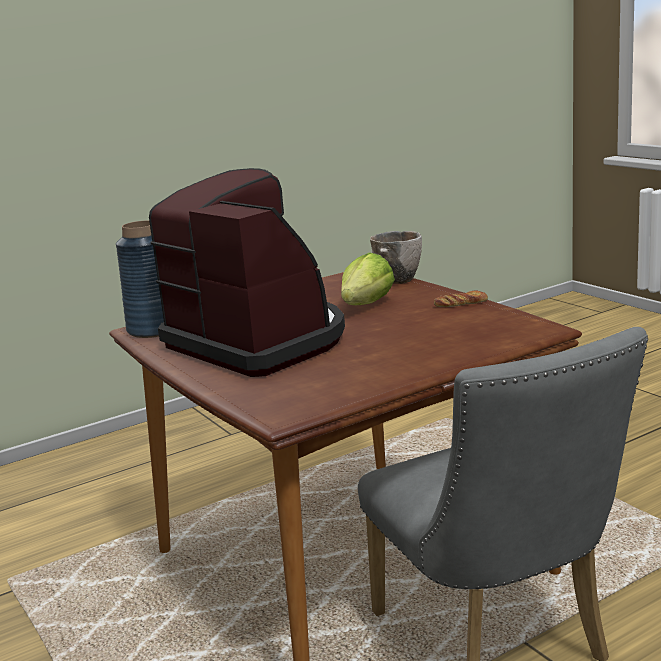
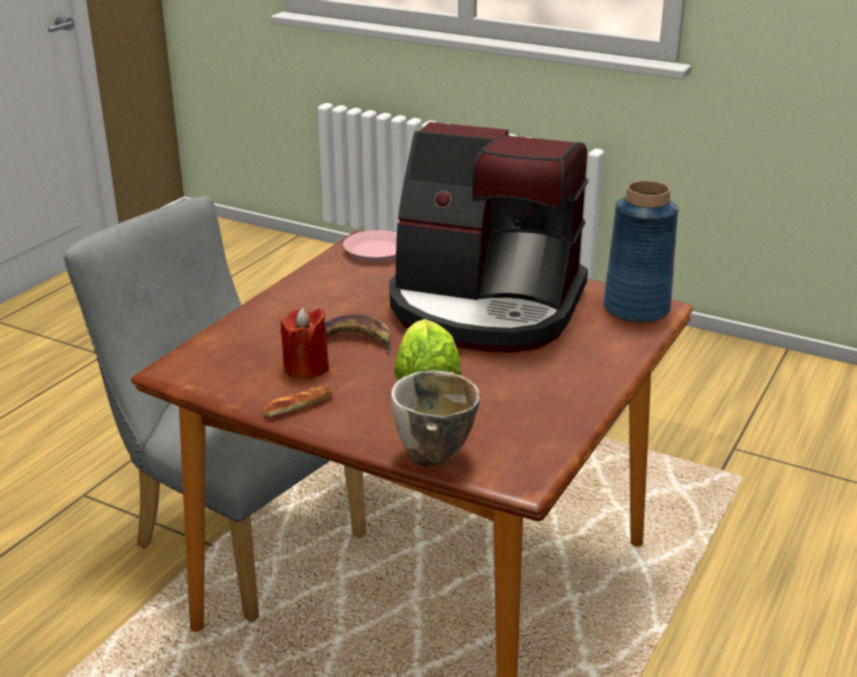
camera: 150 degrees right, 10 degrees up
none -> red candle [280,307,329,379]
none -> banana [325,315,391,354]
none -> pink plate [343,230,397,262]

